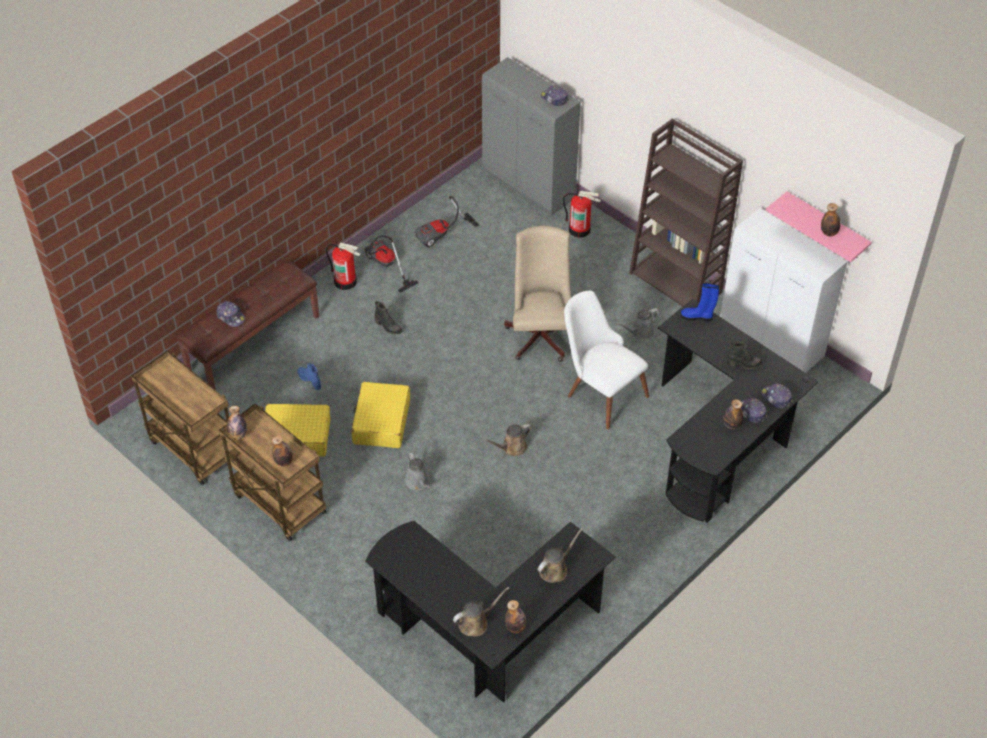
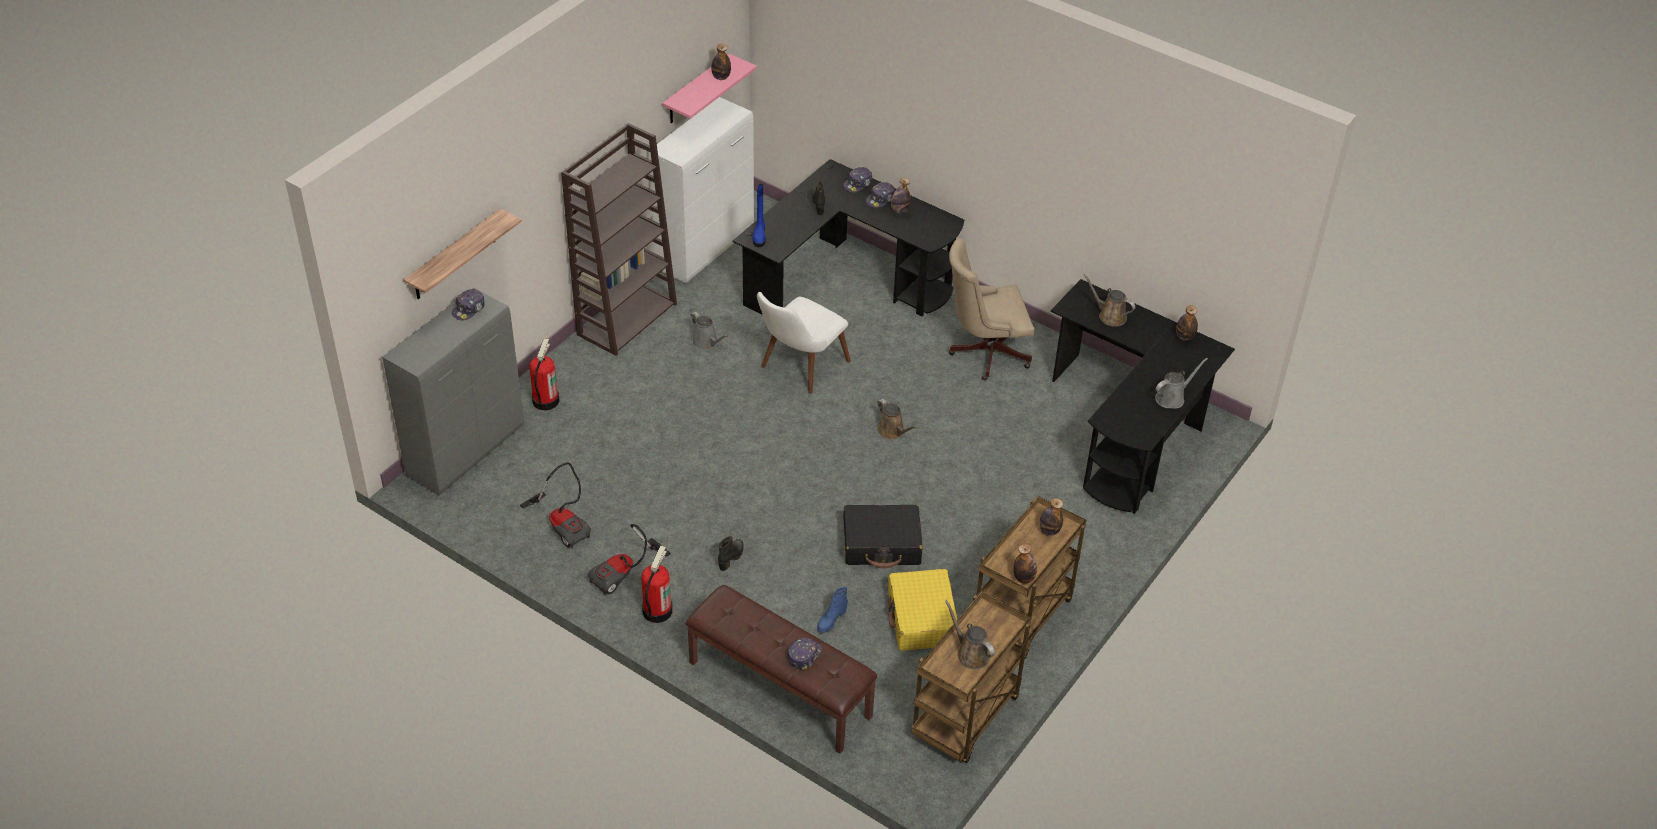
camera: 100 degrees left, 5 degrees down
yellow suitcase [351,382,410,448] -> black suitcase [844,505,923,568]
grey watering can [405,452,431,490] -> grey watering can moved to [1155,358,1208,409]
brown watering can [453,587,509,636] -> brown watering can moved to [945,600,995,669]
beige office chair [504,226,571,362] -> beige office chair moved to [949,238,1034,380]
none -> shelf [404,209,522,299]

